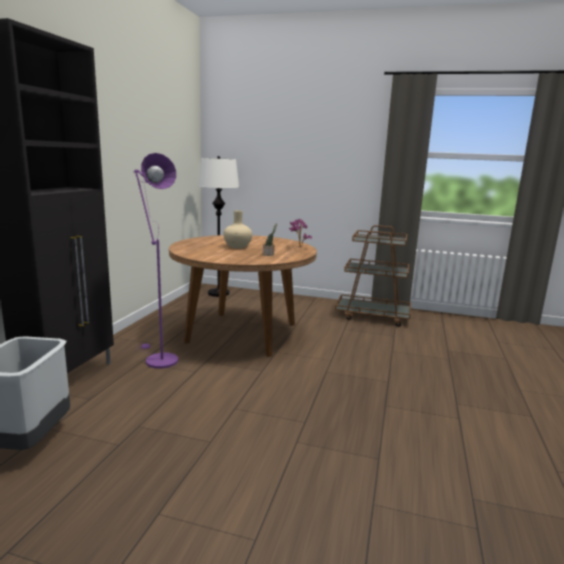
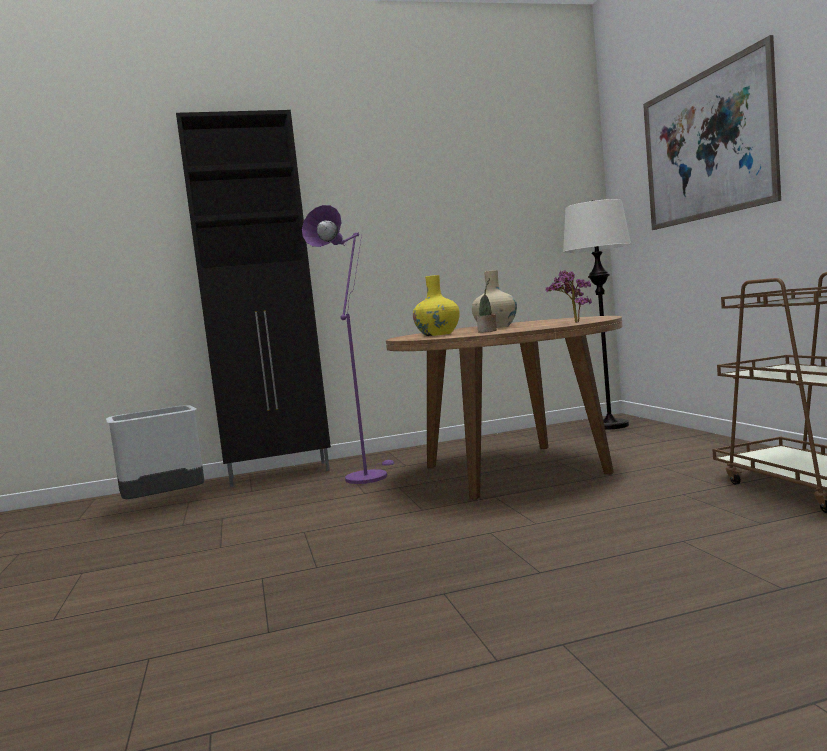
camera: 60 degrees right, 10 degrees down
none -> yellow vase [413,275,460,336]
none -> picture [643,35,781,230]

